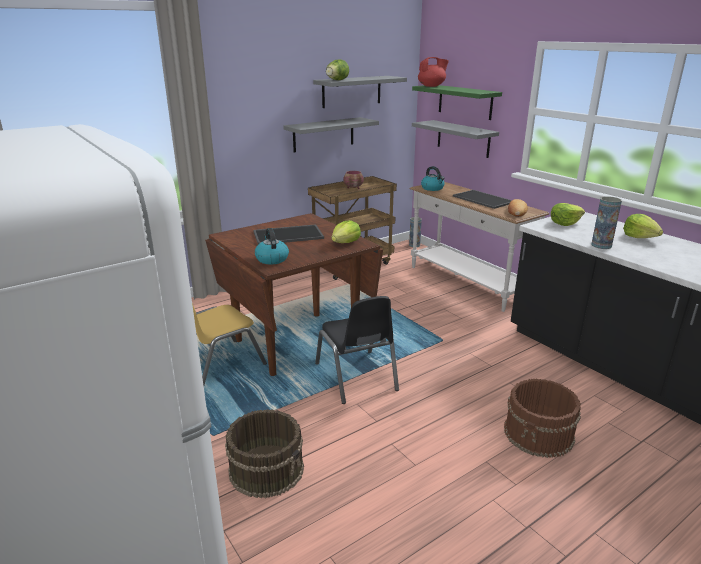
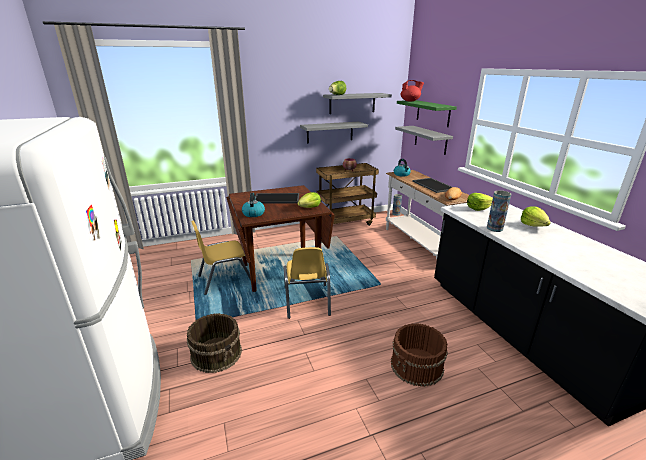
camera: 15 degrees right, 0 degrees up
black chair [315,296,399,404] -> yellow chair [284,247,331,319]

